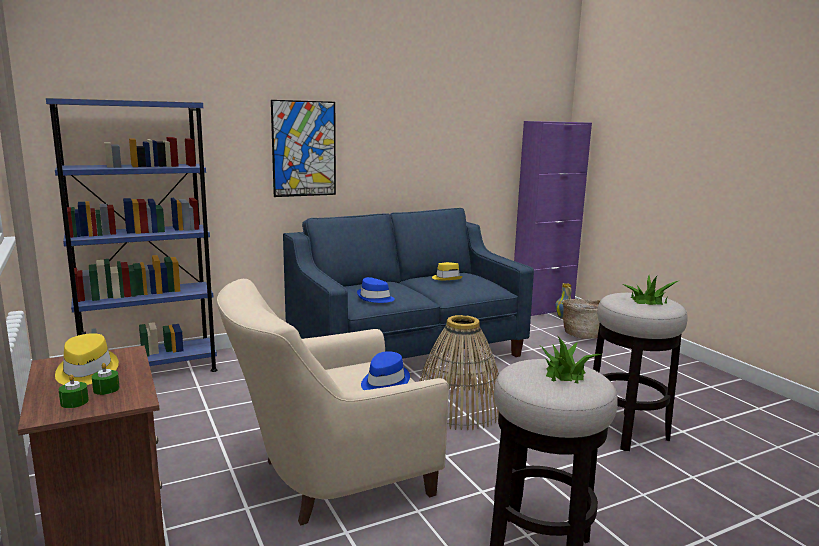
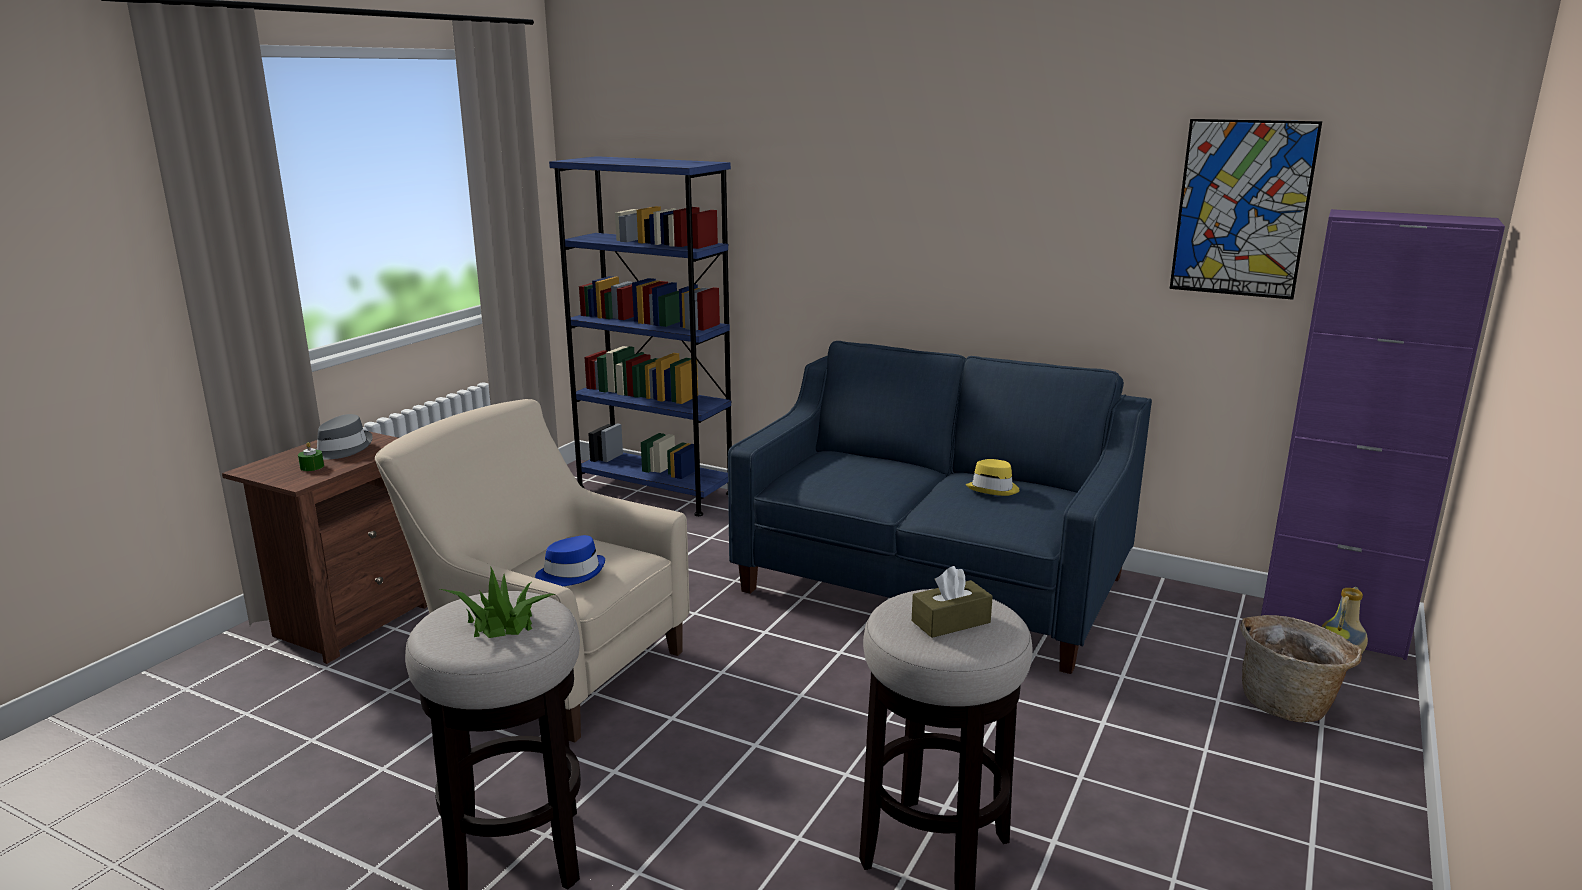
camera: 55 degrees right, 5 degrees up
yellow hat [55,333,119,385] -> grey hat [316,414,373,460]
green candle [59,374,89,408] -> none
picture [271,100,336,197] -> picture moved to [1170,119,1322,300]
blue hat [357,277,395,303] -> none
basket [420,315,499,430] -> none
potted plant [621,275,678,305] -> brown tissue box [912,566,993,638]

